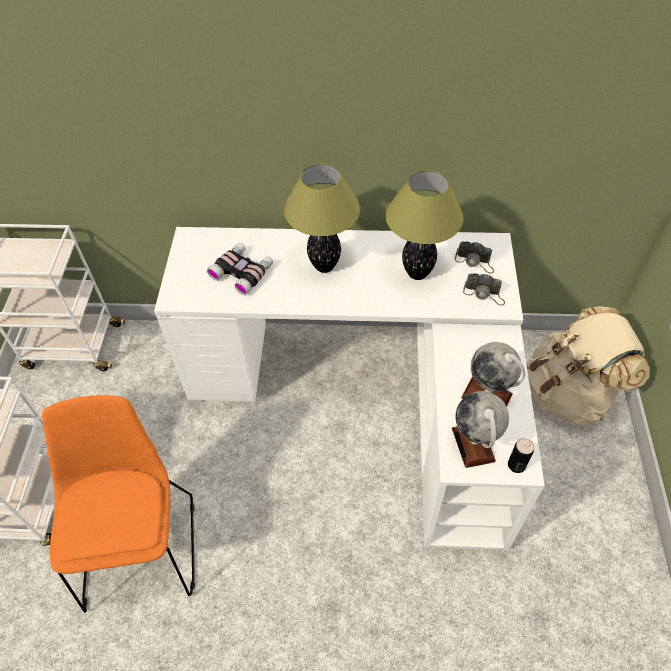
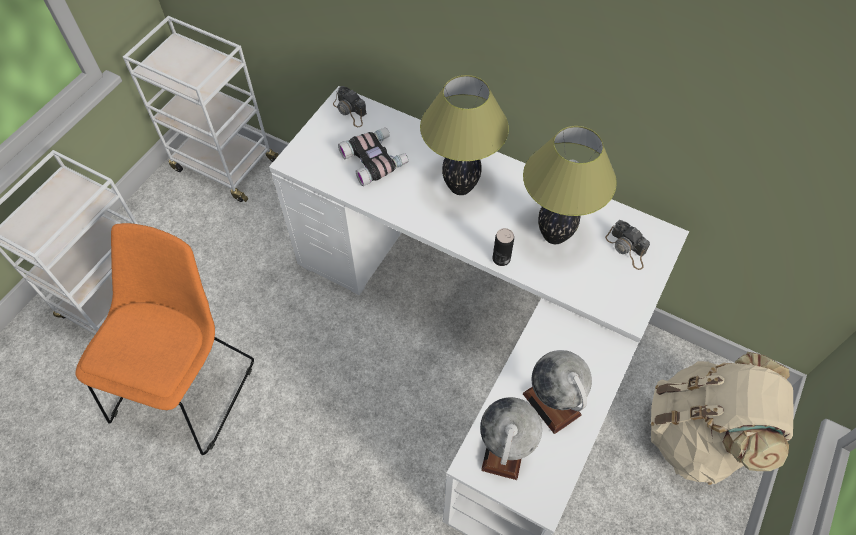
camera: 25 degrees right, 5 degrees up
camera [463,273,505,306] -> camera moved to [333,86,367,127]
can [508,438,534,473] -> can moved to [493,228,514,266]

